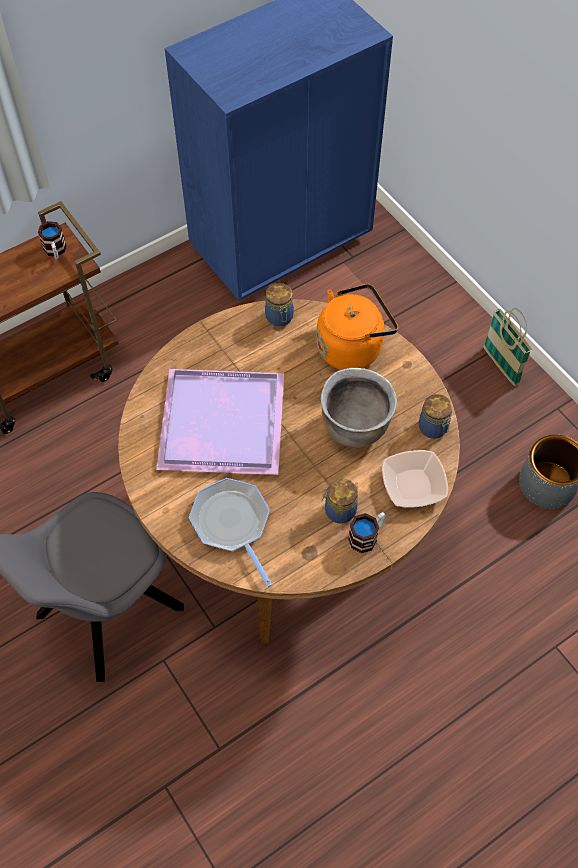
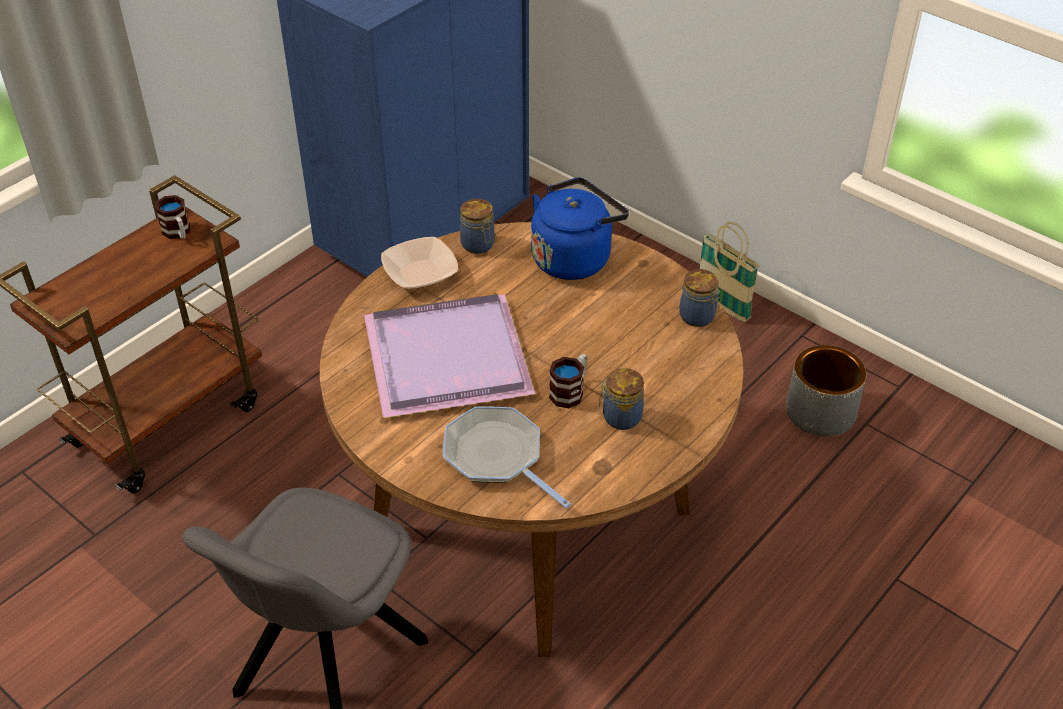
camera: 15 degrees left, 15 degrees down
orange kettle [316,284,398,370] -> blue kettle [531,177,629,280]
brown cooking pot [320,368,397,448] -> none
mug [348,512,386,553] -> mug moved to [549,354,587,408]
bowl [382,450,448,508] -> bowl moved to [381,237,458,289]

